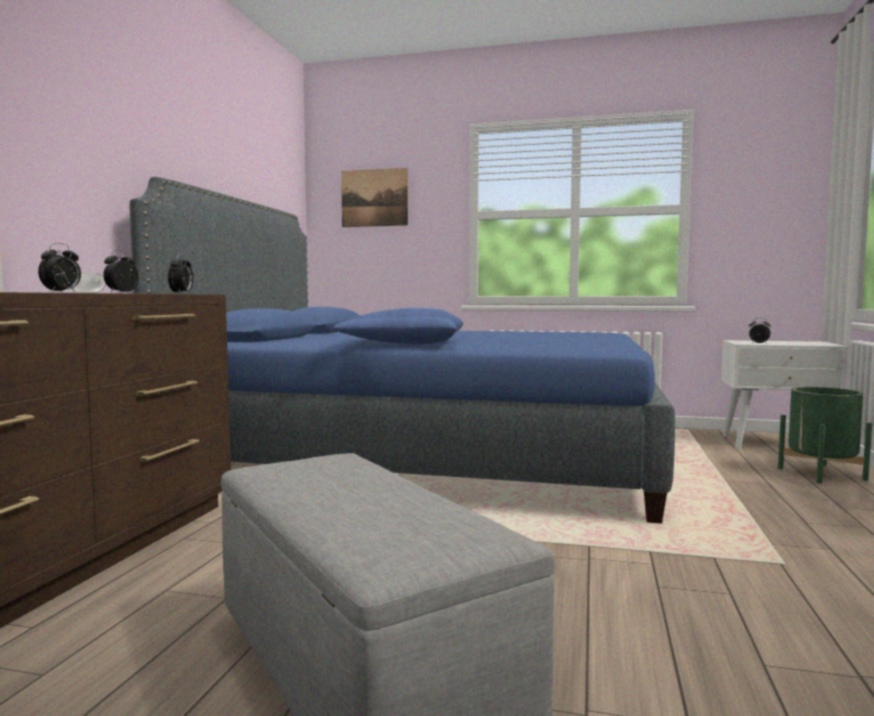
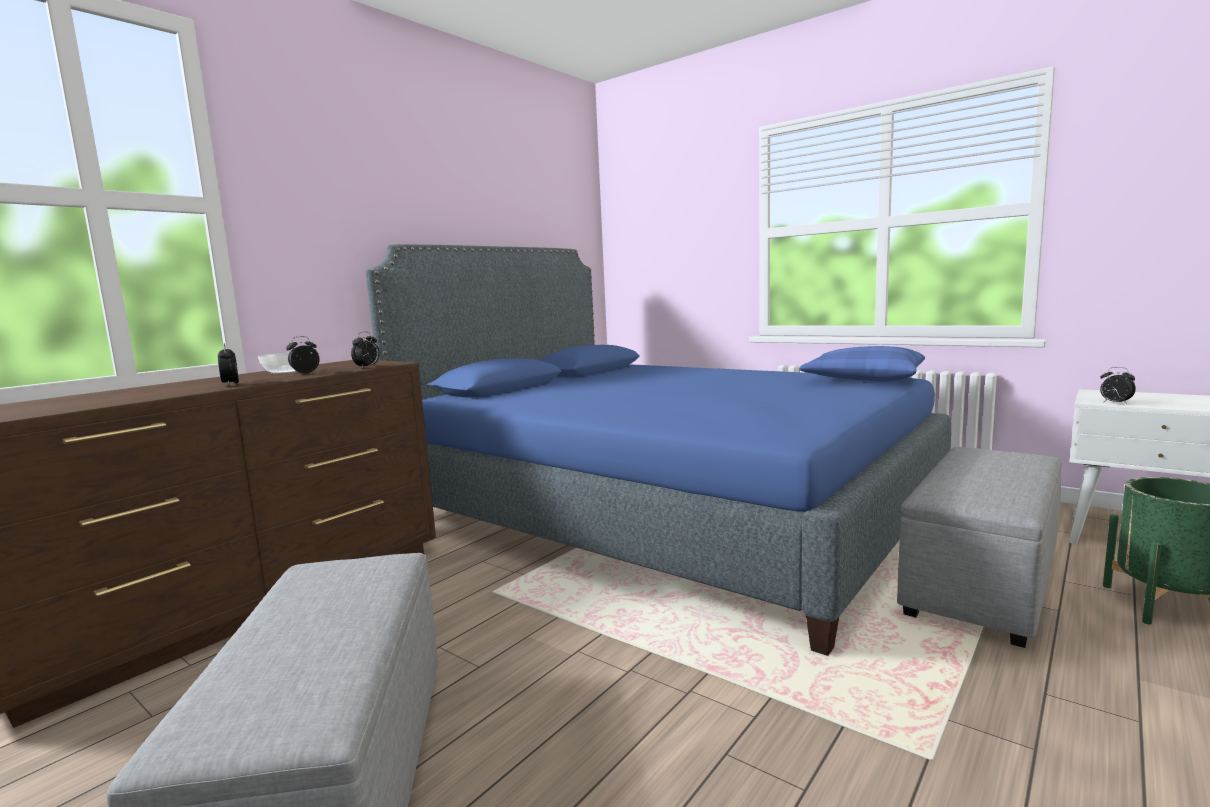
camera: 25 degrees right, 5 degrees up
alarm clock [38,243,81,292] -> alarm clock turned 105 degrees clockwise [218,344,239,385]
blue pillow [334,308,463,344] -> blue pillow moved to [799,346,925,381]
picture [341,168,408,227] -> none
none -> grey ottoman [897,447,1062,648]

